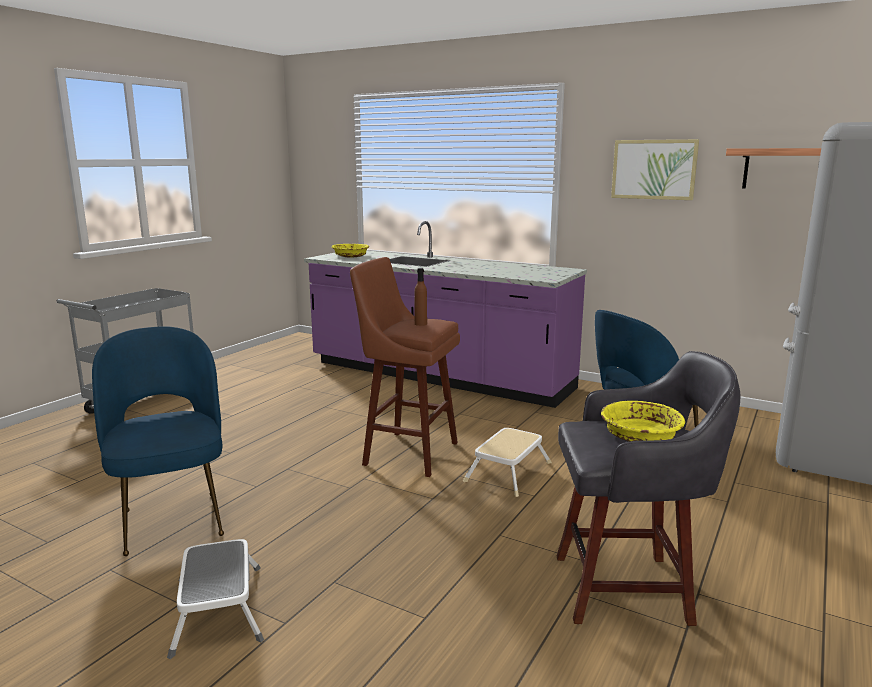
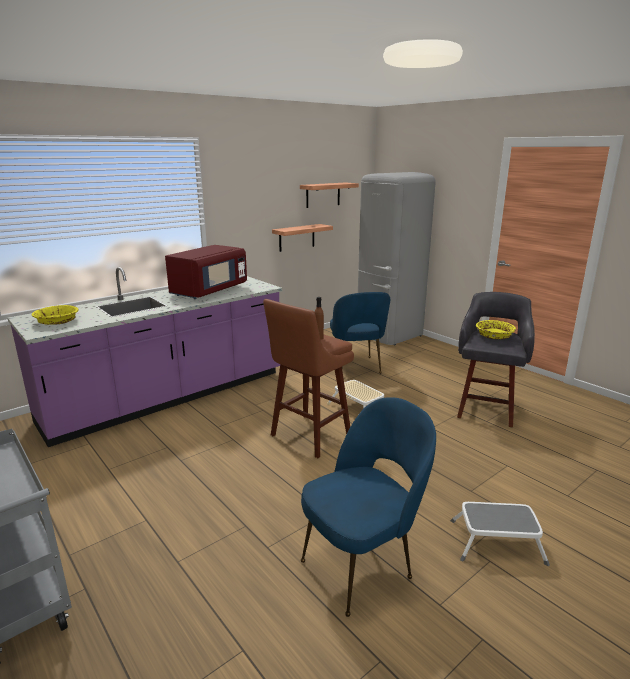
camera: 70 degrees left, 5 degrees up
blue chair [92,326,224,556] -> blue chair turned 150 degrees clockwise [301,397,436,617]
picture [611,139,699,200] -> none
none -> red microwave [165,245,247,299]
none -> shelf [272,224,333,252]

